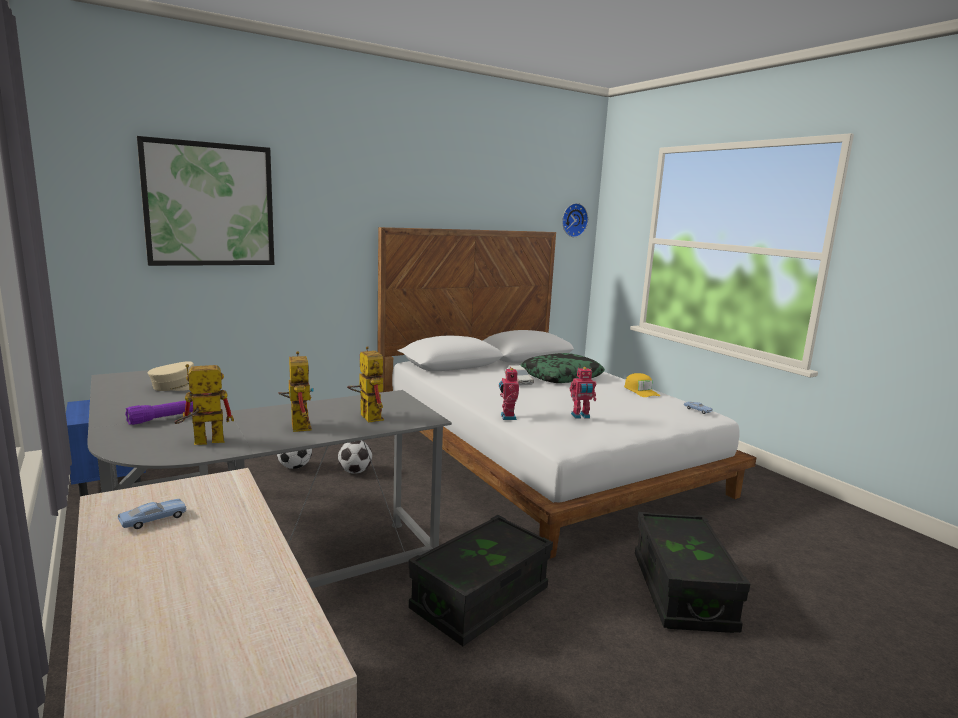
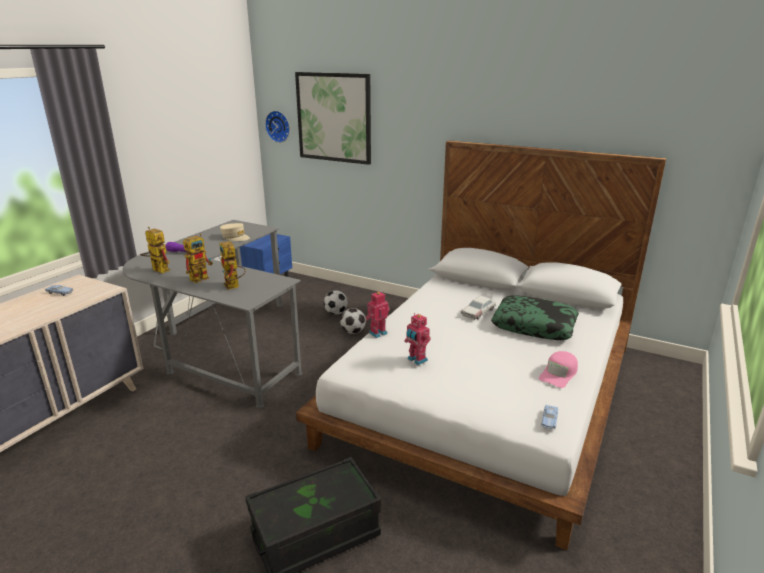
camera: 60 degrees right, 10 degrees up
toy robot [347,346,384,423] -> toy robot turned 120 degrees clockwise [220,241,246,290]
black storage box [409,515,553,646] -> none
wall clock [562,203,588,237] -> wall clock moved to [265,111,290,143]
yellow cap [624,373,660,397] -> pink cap [539,351,578,388]

